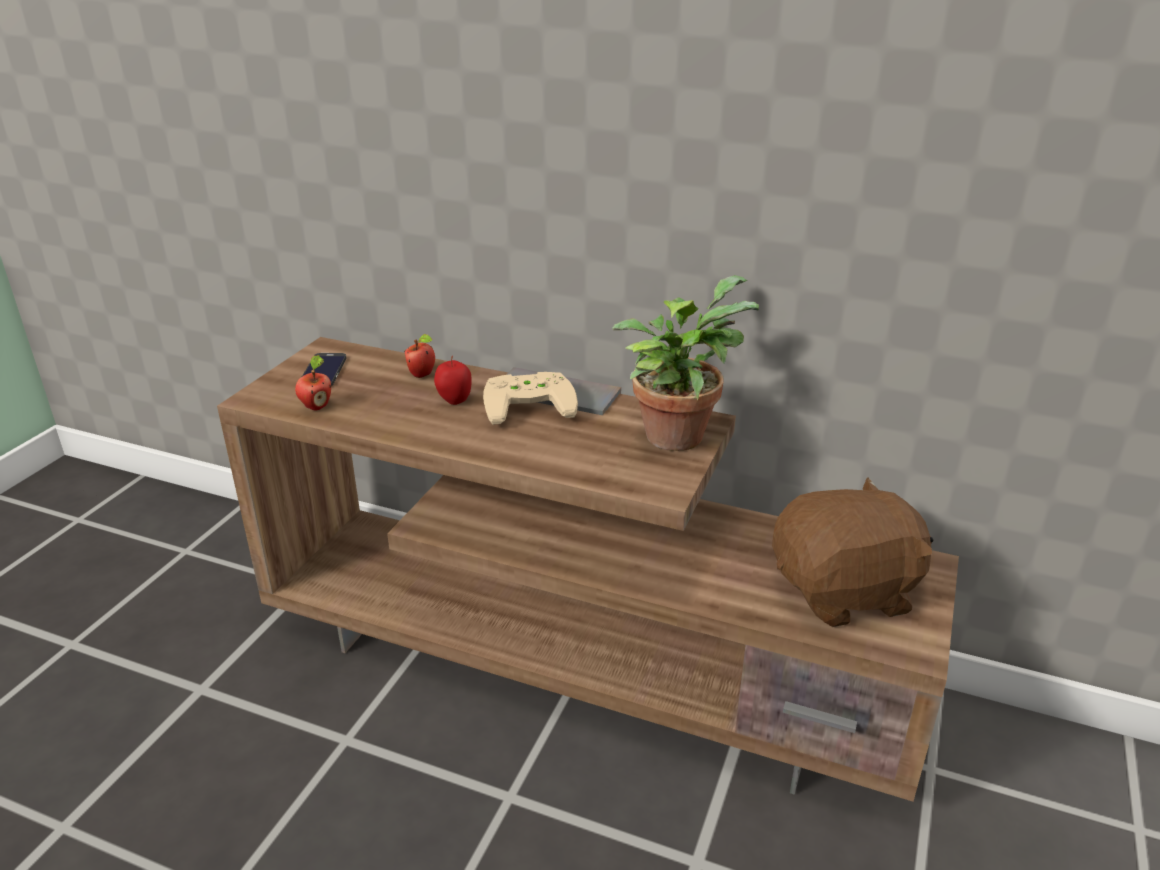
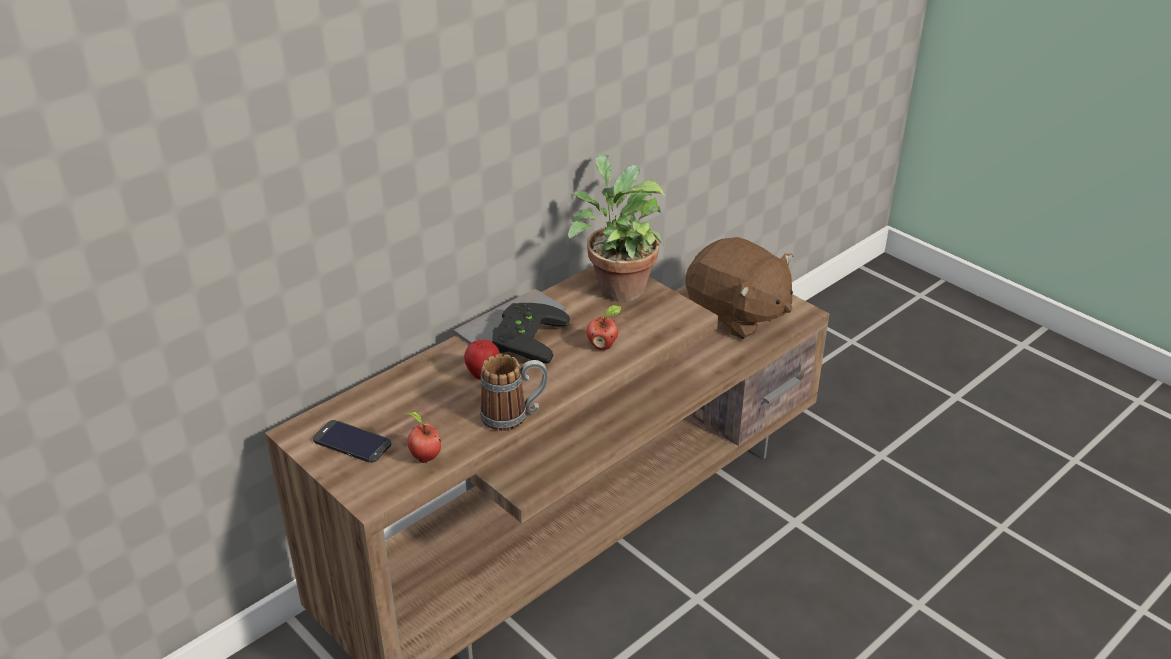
camera: 65 degrees left, 5 degrees up
apple [404,334,435,378] -> apple moved to [586,305,621,350]
beige game controller [483,372,578,425] -> black game controller [492,303,570,363]
brown plush toy [772,477,934,627] -> brown plush toy turned 120 degrees clockwise [686,237,793,339]
none -> mug [480,354,548,431]

